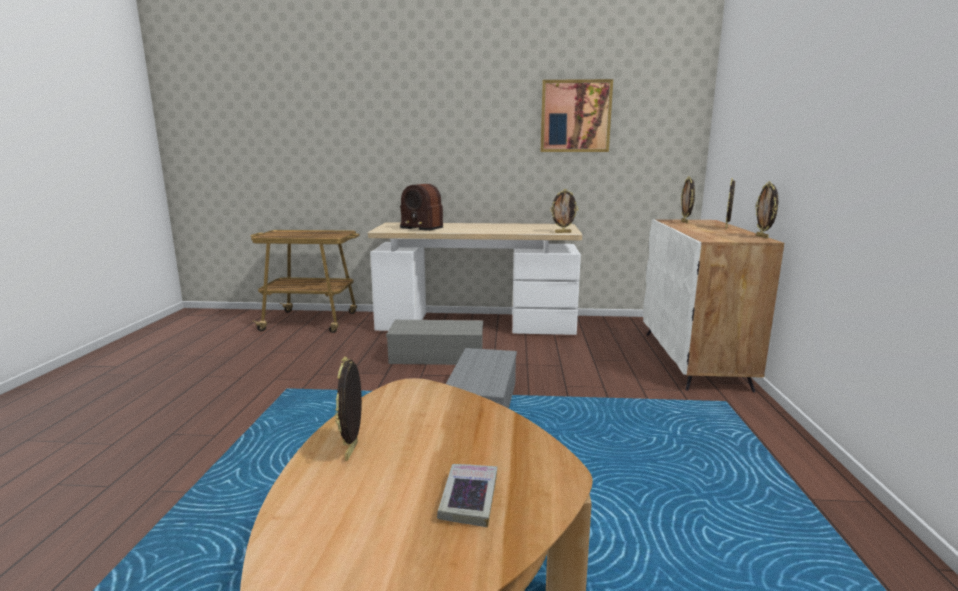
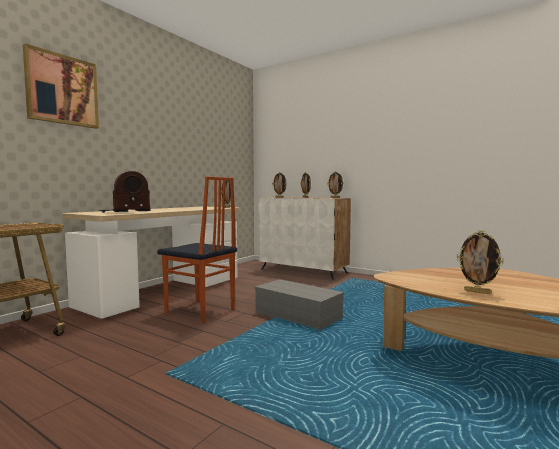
camera: 60 degrees left, 10 degrees down
grey storage box [386,320,483,365] -> chair [157,176,237,323]
book [437,464,497,527] -> none
picture [541,79,613,152] -> picture moved to [23,43,99,129]

